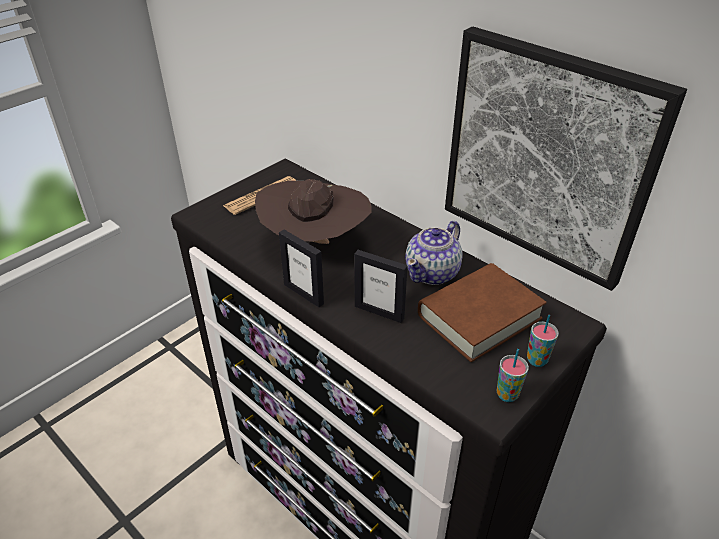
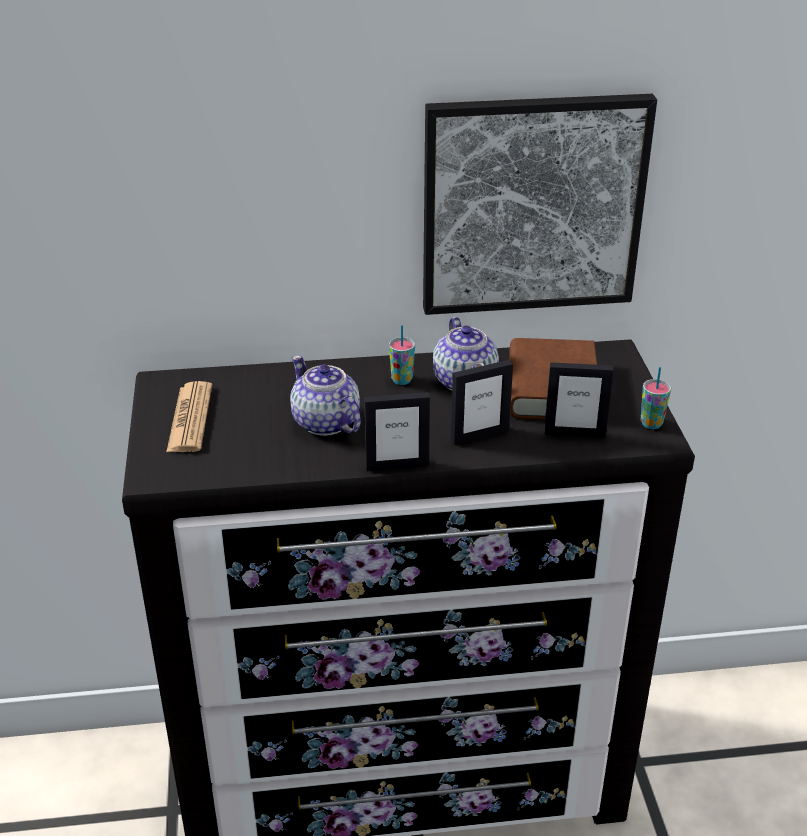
camera: 50 degrees left, 5 degrees down
brown hat [255,179,371,244] -> teapot [290,355,361,436]
cup [527,315,559,367] -> cup moved to [389,325,415,385]
none -> picture frame [544,362,614,438]

